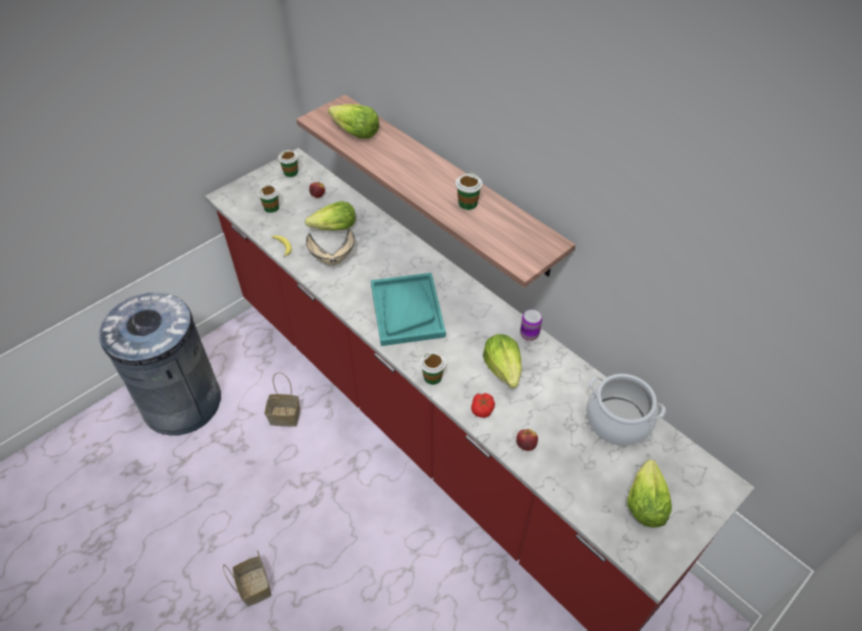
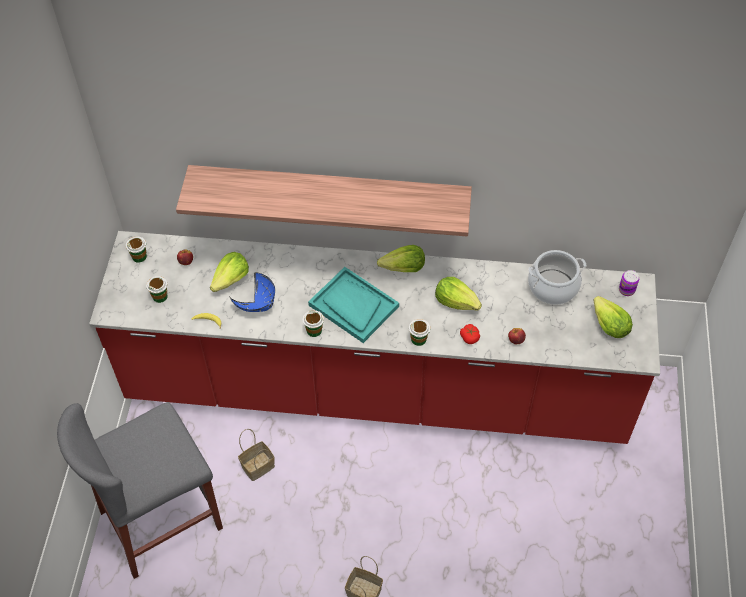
camera: 40 degrees left, 5 degrees up
grey trash can [99,292,221,435] -> grey stool [57,402,223,579]
beige bowl [306,229,355,265] -> blue bowl [229,272,275,312]
lettuce [328,104,380,139] -> lettuce moved to [377,245,425,272]
cup [456,173,482,210] -> cup moved to [303,310,324,337]
can [520,309,542,341] -> can moved to [619,270,639,296]

